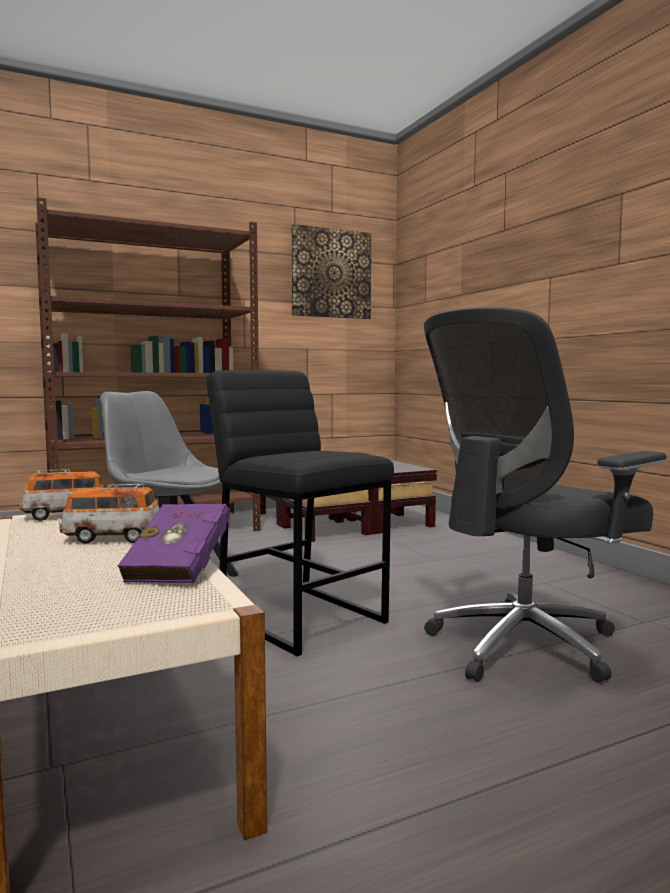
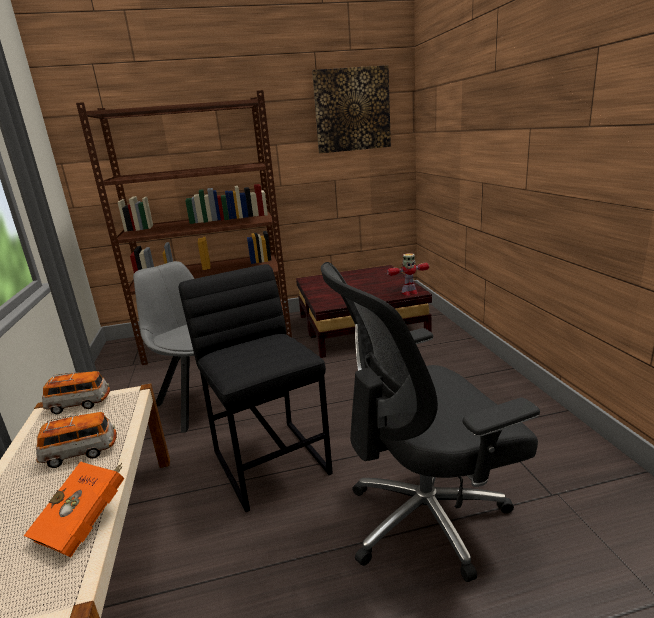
camera: 15 degrees right, 15 degrees up
toy car [59,483,159,543] -> toy car turned 150 degrees clockwise [36,412,117,468]
purple book [118,504,230,583] -> orange book [24,461,124,557]
none -> toy robot [387,253,429,296]

